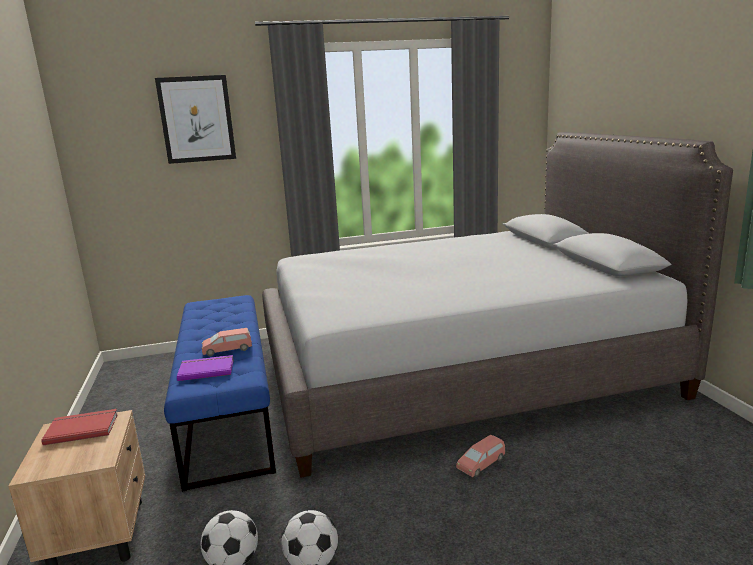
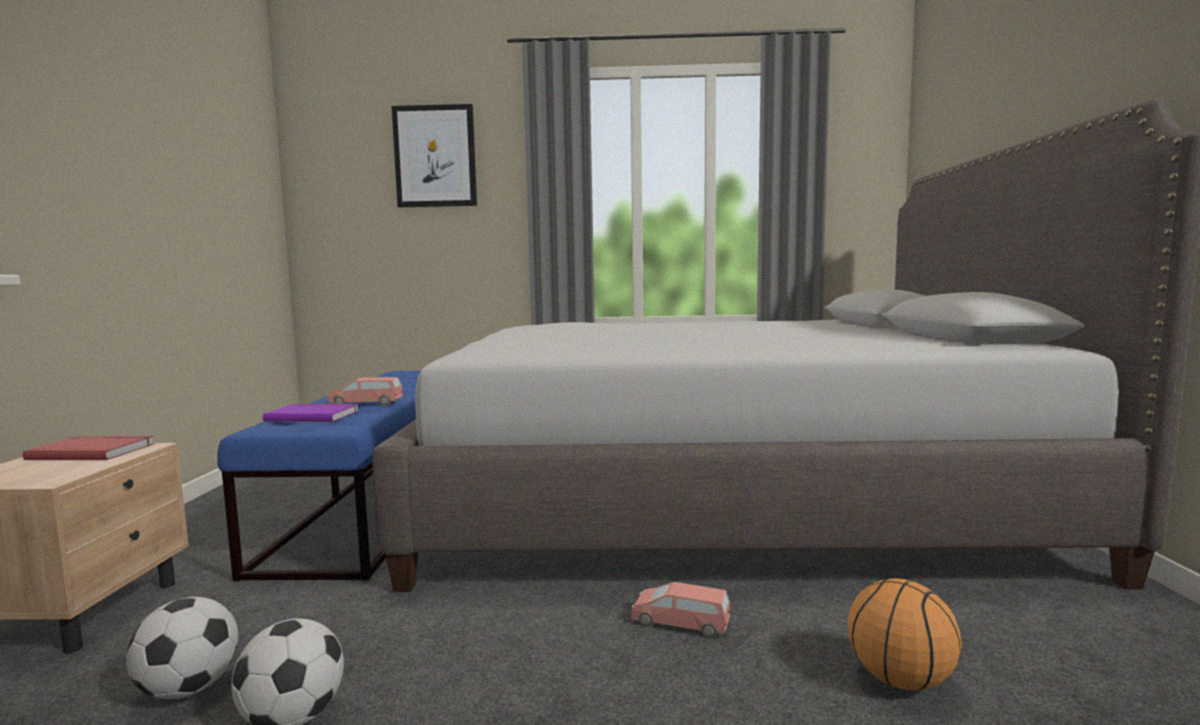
camera: 15 degrees right, 10 degrees down
pink toy car [456,435,505,477] -> pink toy car turned 45 degrees clockwise [631,582,730,638]
none -> basketball [848,578,962,690]

